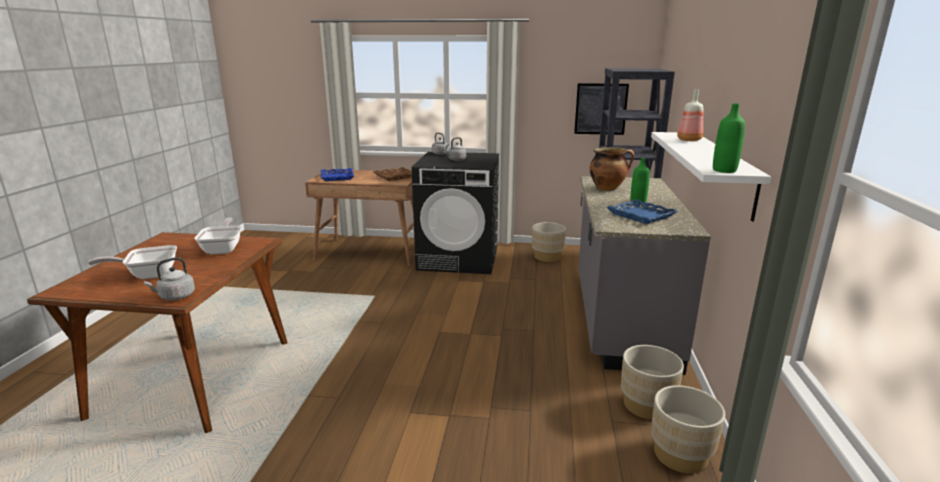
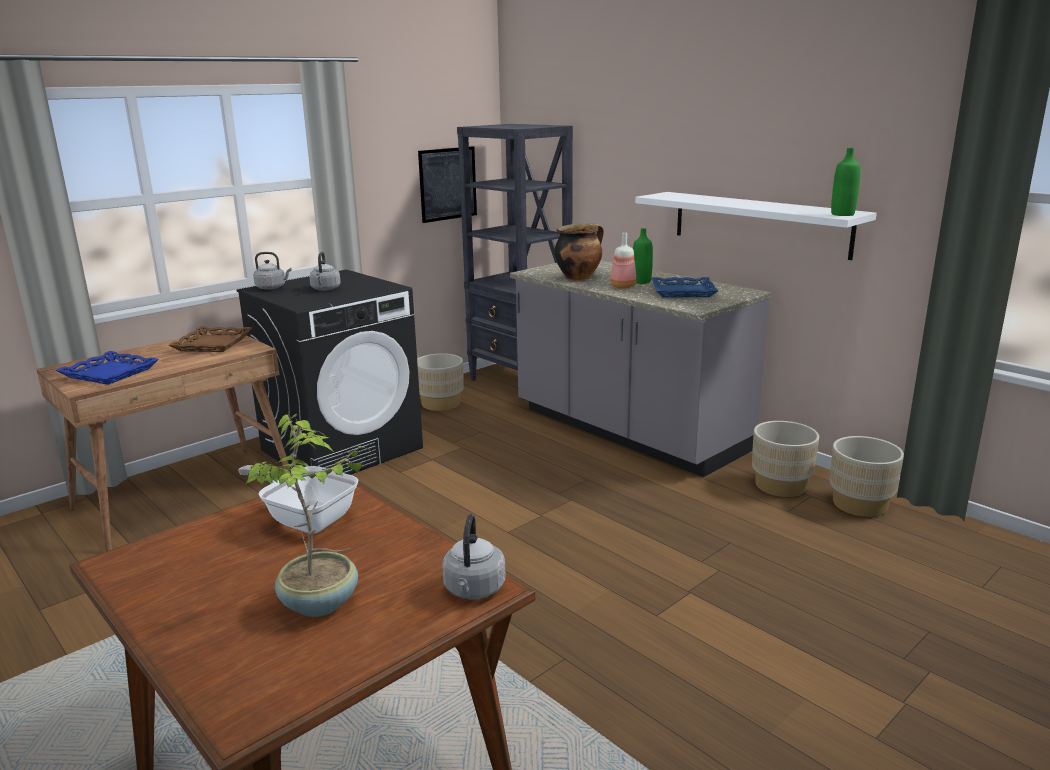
camera: 50 degrees left, 0 degrees up
frying pan [88,245,177,279] -> potted plant [245,414,372,617]
bottle [677,89,703,141] -> bottle moved to [610,233,637,289]

